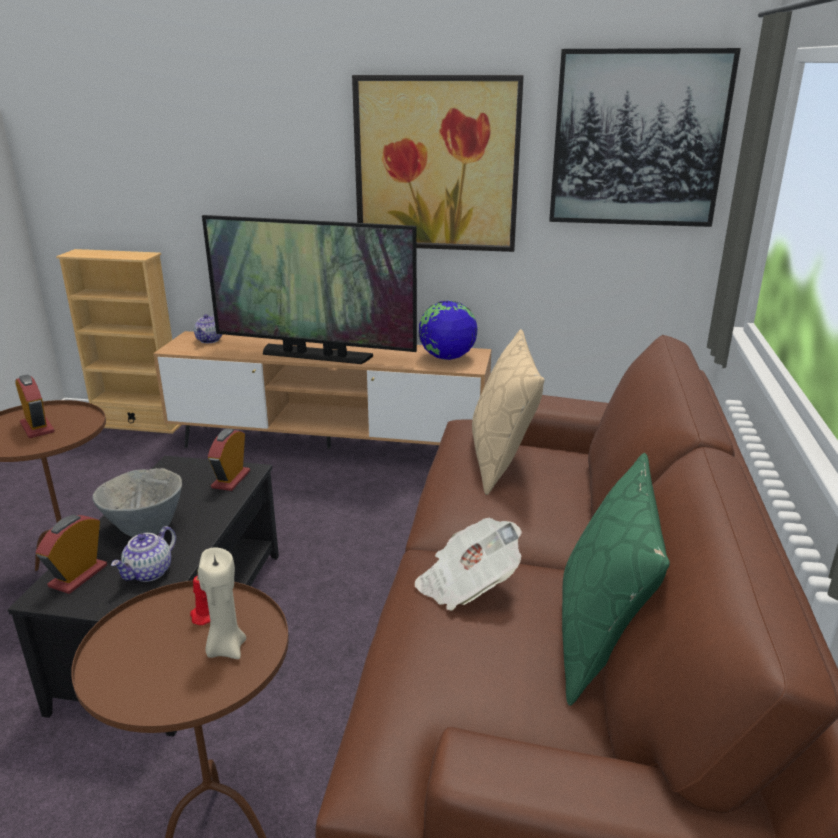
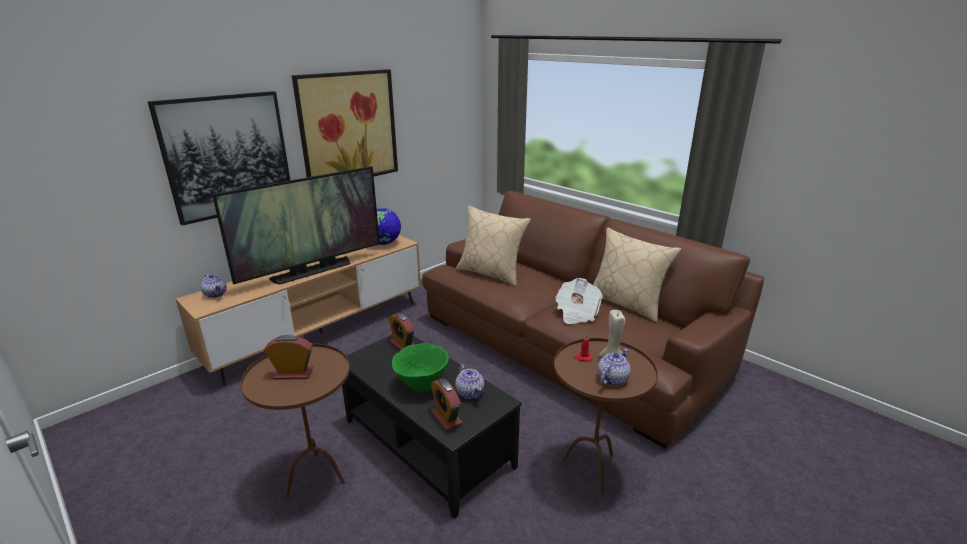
camera: 55 degrees left, 0 degrees up
beige bookcase [56,249,181,434] -> none
grey bowl [93,468,182,537] -> green bowl [392,343,449,392]
picture [549,48,741,227] -> picture moved to [148,91,290,226]
green pillow [562,453,670,706] -> beige pillow [593,227,681,322]
none -> teapot [598,349,631,386]

